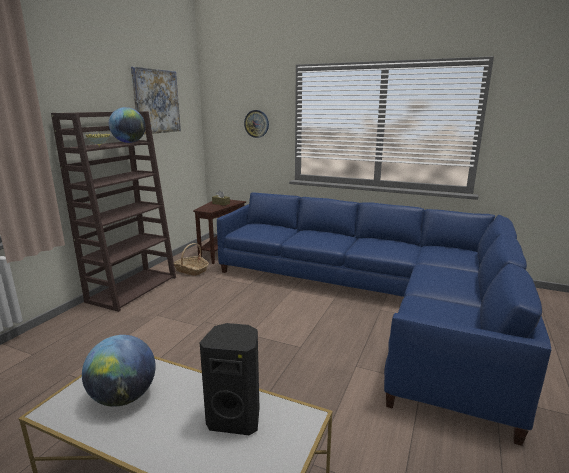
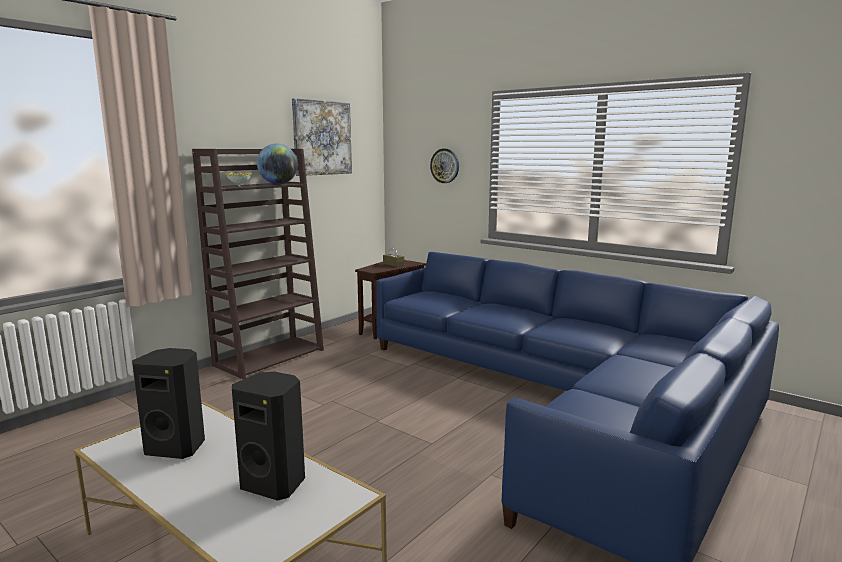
camera: 15 degrees right, 5 degrees down
globe [82,335,156,407] -> black speaker [132,348,205,459]
basket [174,243,209,276] -> none

